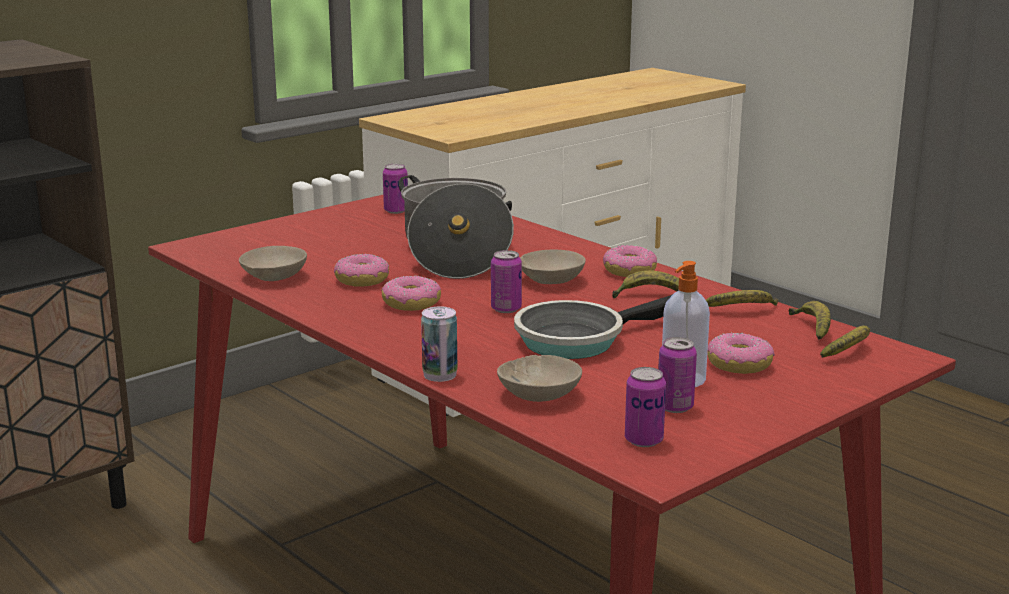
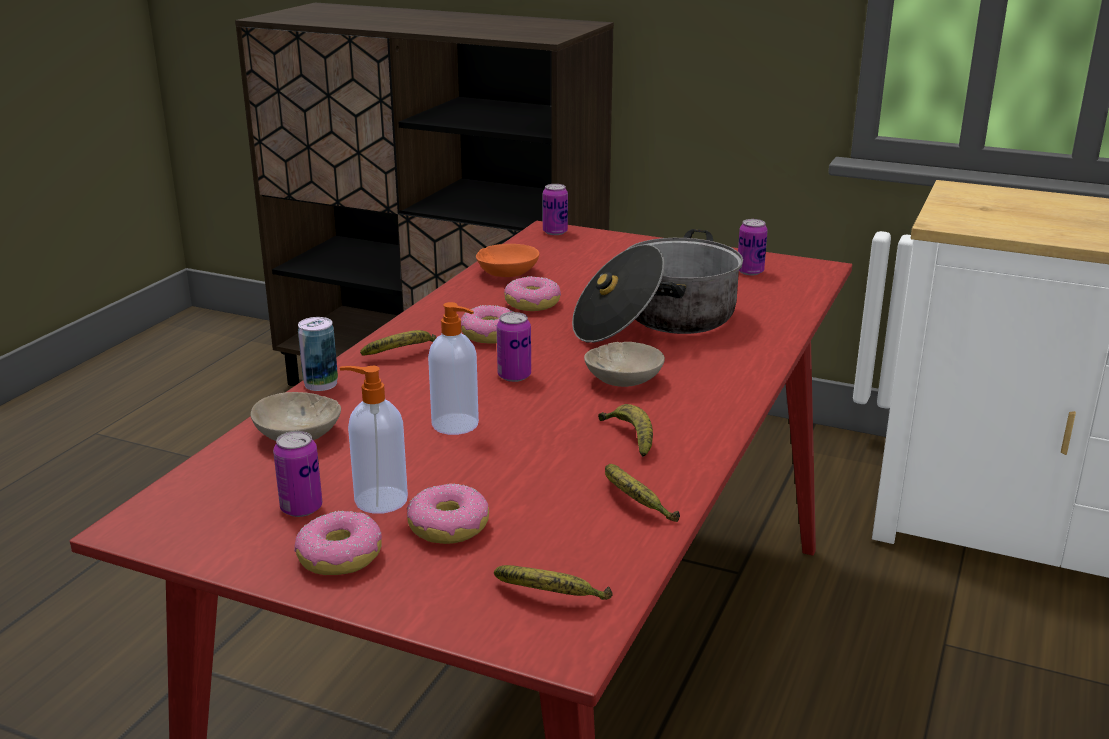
camera: 65 degrees right, 5 degrees up
beige bowl [239,246,307,281] -> orange bowl [476,244,539,277]
frying pan [514,294,673,359] -> soap dispenser [428,302,479,435]
donut [603,245,657,277] -> donut moved to [294,511,382,575]
can [625,367,666,447] -> can moved to [543,184,568,235]
banana [789,301,831,340] -> banana moved to [360,330,436,356]

